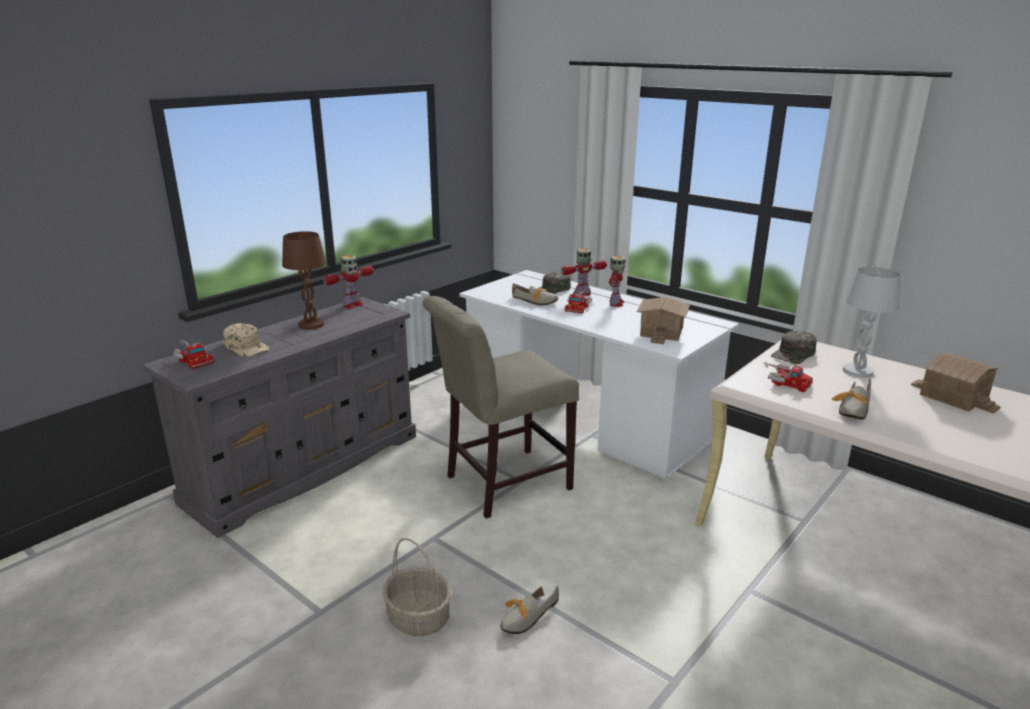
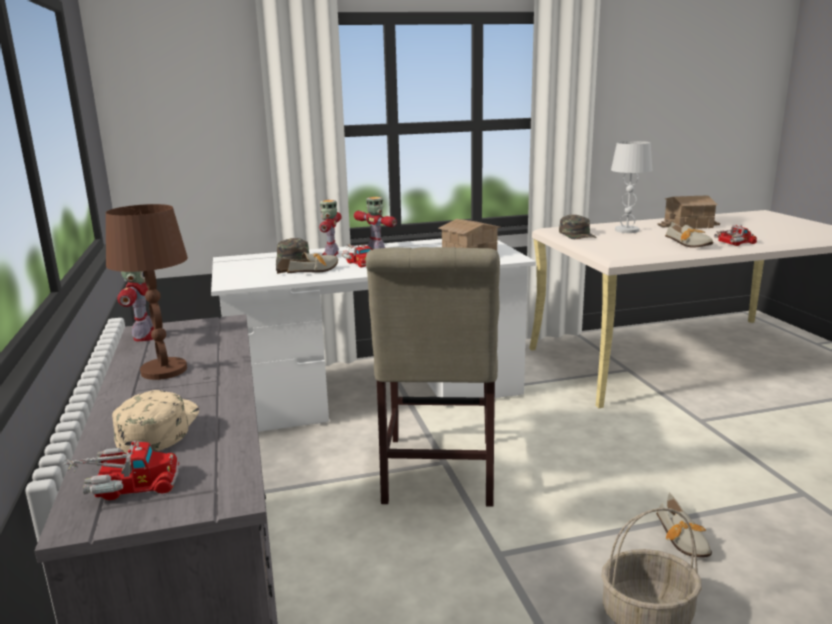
camera: 55 degrees left, 5 degrees down
beige cap [223,323,270,357] -> beige cap turned 75 degrees counterclockwise [112,390,199,453]
toy truck [763,362,813,392] -> toy truck moved to [714,224,757,246]

